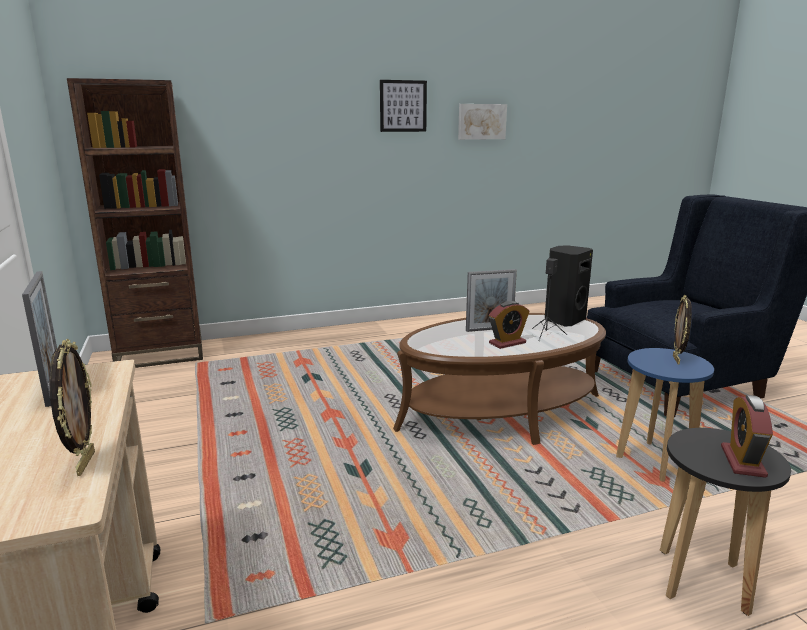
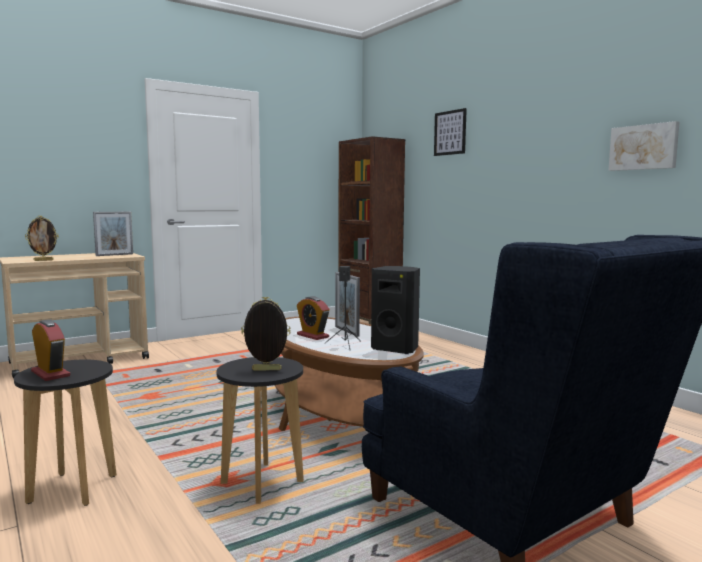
camera: 75 degrees right, 10 degrees down
picture [380,80,427,132] -> picture moved to [434,108,467,156]
blue stool [616,348,714,482] -> black stool [216,357,304,504]
alarm clock [721,395,773,478] -> alarm clock turned 45 degrees clockwise [31,319,70,381]

